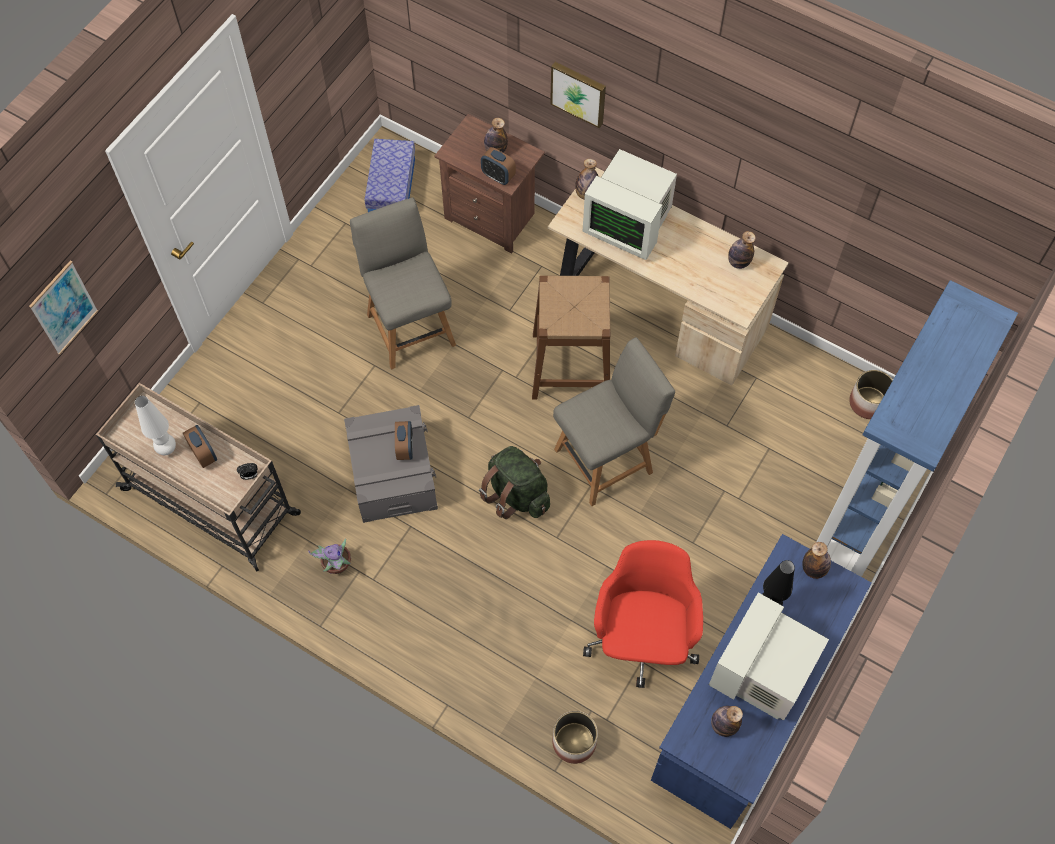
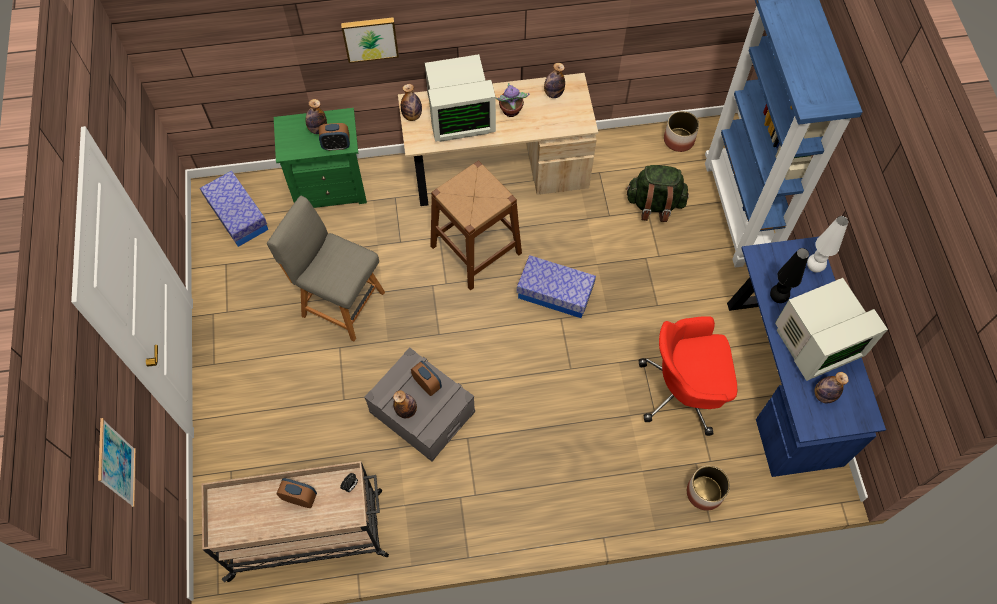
camera: 40 degrees left, 0 degrees up
white table lamp [135,396,176,455] -> white table lamp moved to [807,216,848,272]
potted plant [308,538,351,574] -> potted plant moved to [496,83,529,117]
brown nightstand [434,114,545,253] -> green nightstand [274,108,367,208]
green backpack [479,446,550,519] -> green backpack moved to [626,165,689,222]
grey chair [553,337,675,506] -> storage box [517,255,596,318]
red office chair [583,540,703,688] -> red office chair turned 60 degrees counterclockwise [639,316,737,436]
monitor [709,593,829,721] -> monitor turned 105 degrees counterclockwise [775,278,888,381]
bottle [802,542,831,579] -> bottle moved to [393,390,417,418]

